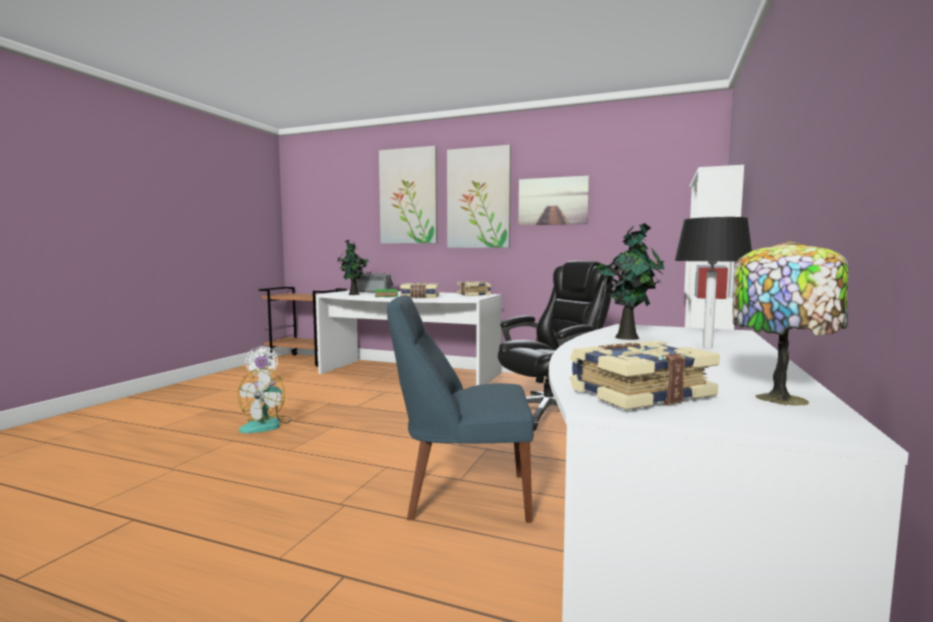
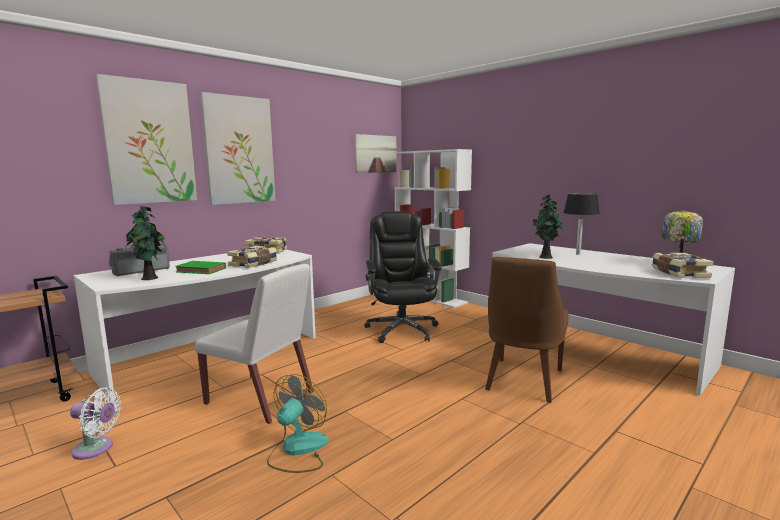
camera: 65 degrees left, 5 degrees up
fan [238,368,292,433] -> fan turned 105 degrees counterclockwise [267,374,329,473]
blue chair [387,295,534,523] -> brown chair [485,257,569,403]
picture [518,176,589,226] -> picture moved to [355,134,397,173]
none -> white chair [194,264,314,424]

